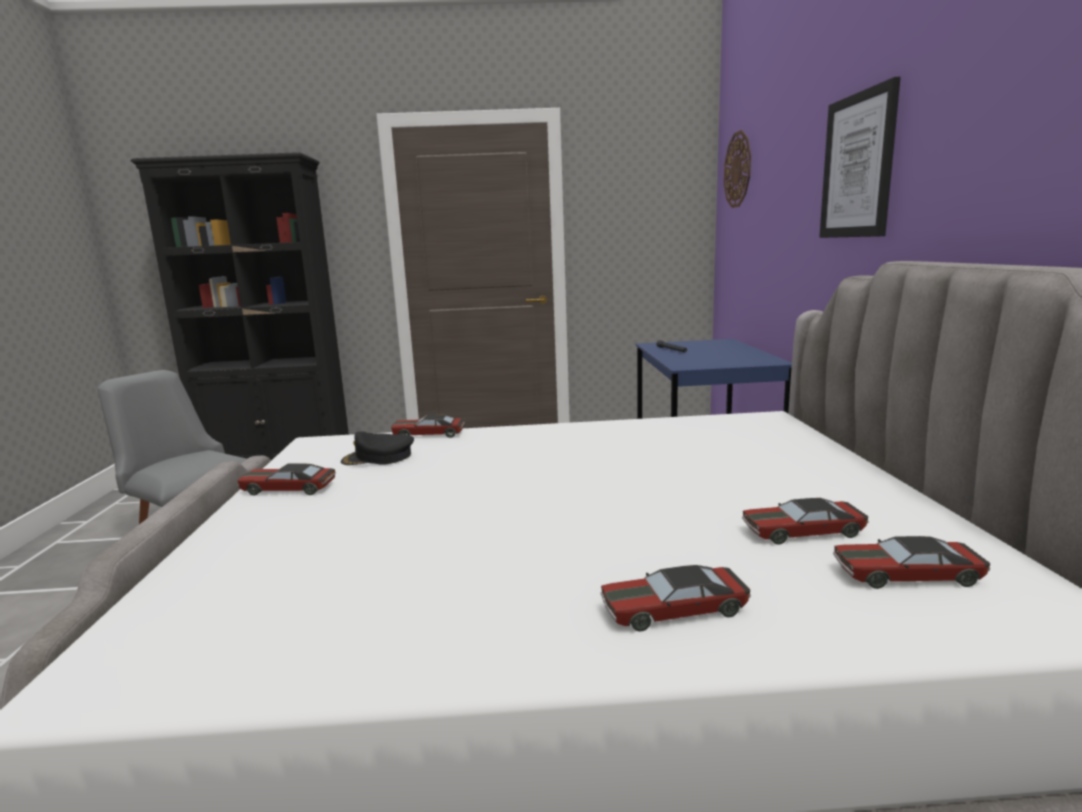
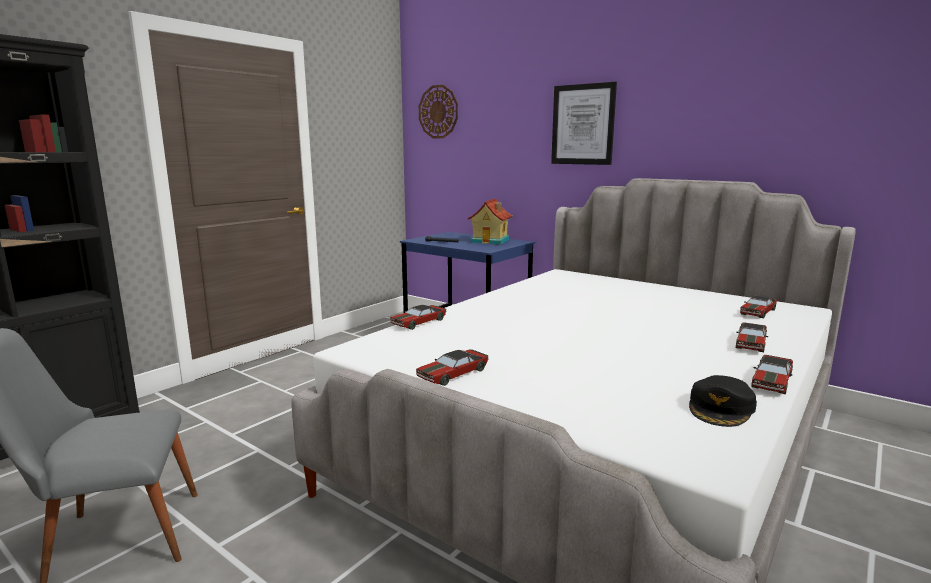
camera: 50 degrees left, 0 degrees up
black cap [341,431,414,465] -> black cap moved to [689,375,757,427]
toy car [742,498,868,545] -> toy car moved to [751,355,793,394]
none -> toy house [467,198,513,245]

